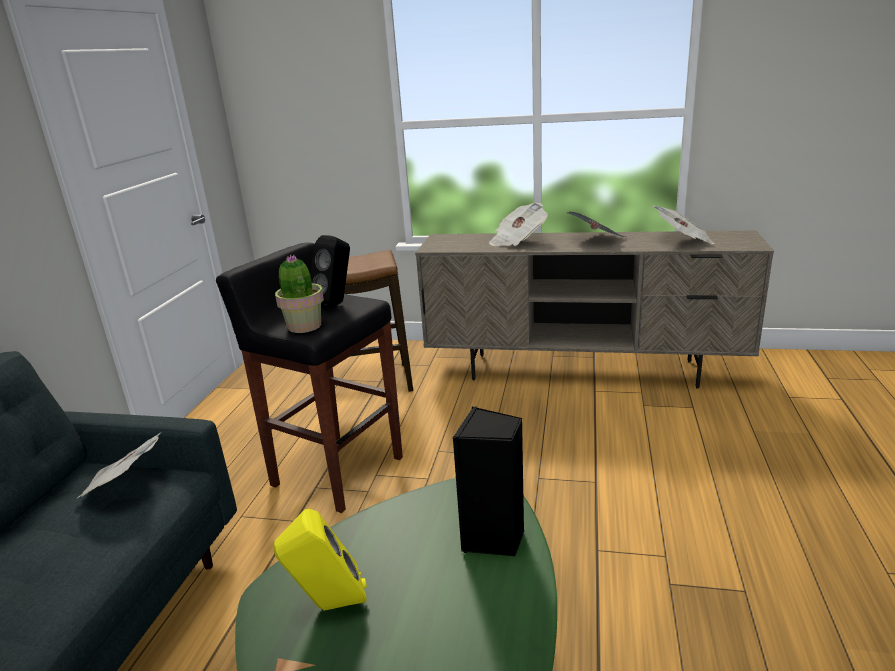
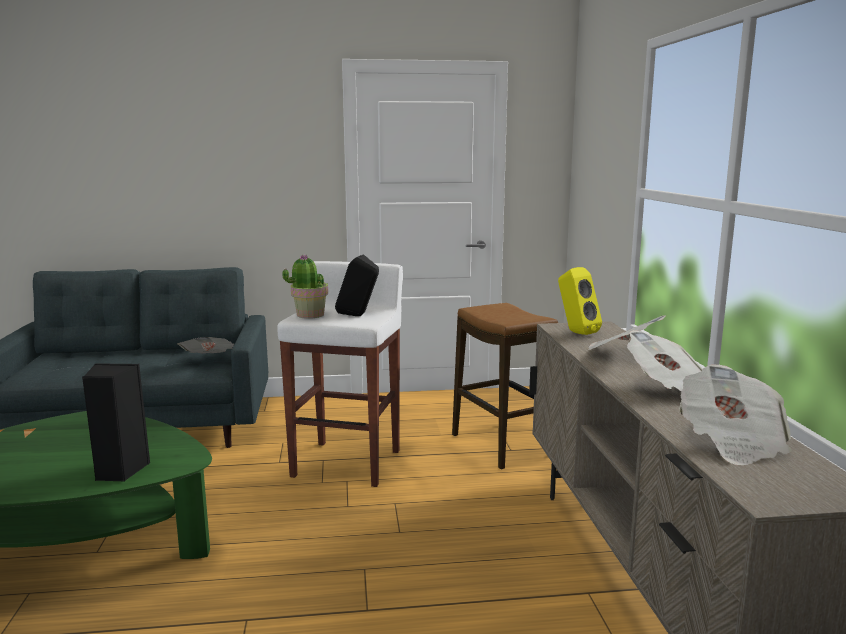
camera: 70 degrees right, 10 degrees down
black stool [216,243,403,513] -> white stool [277,261,403,487]
yellow speaker [274,509,367,611] -> yellow speaker moved to [558,267,602,335]

